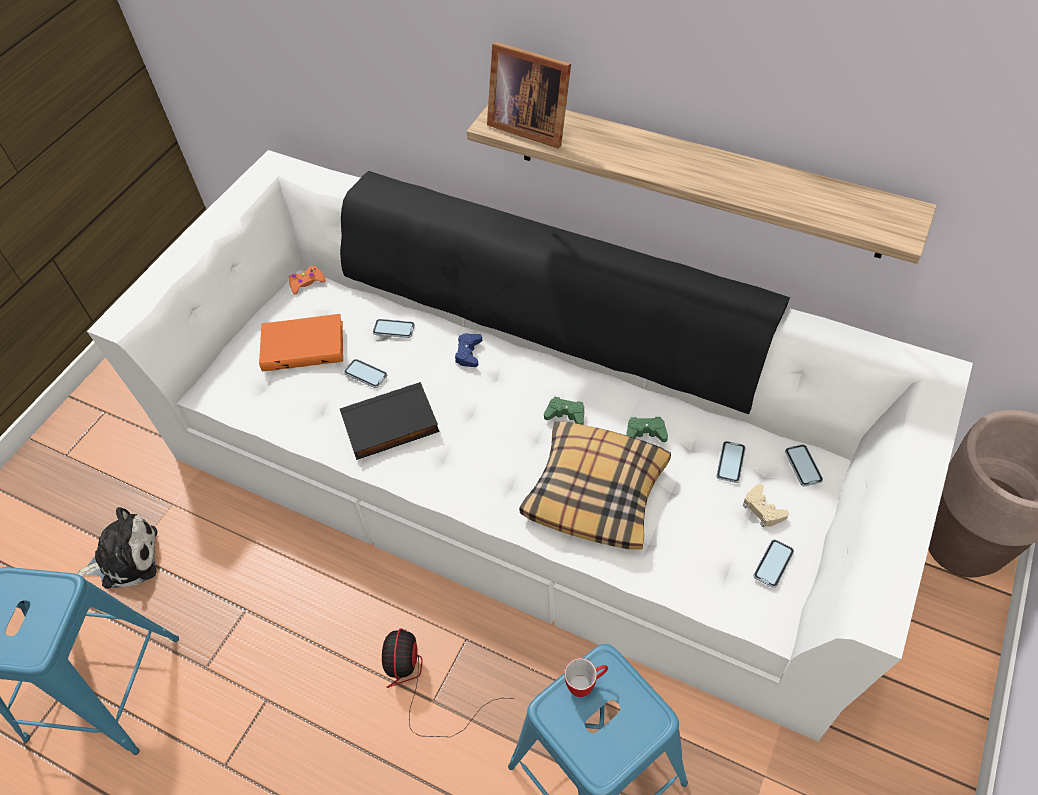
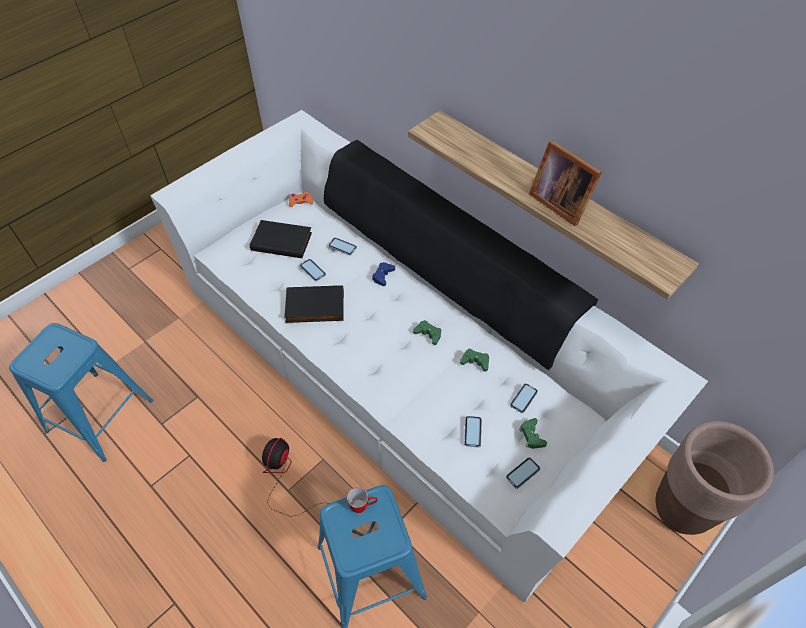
camera: 15 degrees right, 0 degrees up
plush toy [77,507,157,589] -> none
orange book [259,314,343,371] -> black book [250,220,312,258]
picture frame [487,42,571,148] -> picture frame moved to [529,141,602,226]
pillow [519,422,671,550] -> none
beige game controller [742,484,789,527] -> green game controller [519,418,547,449]
phone [785,444,823,486] -> phone moved to [464,416,482,447]

